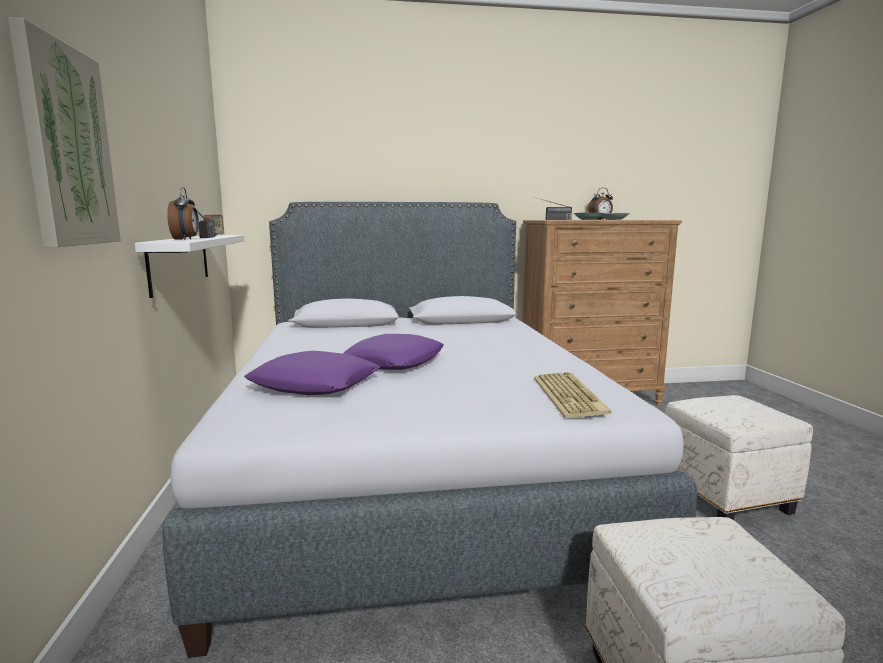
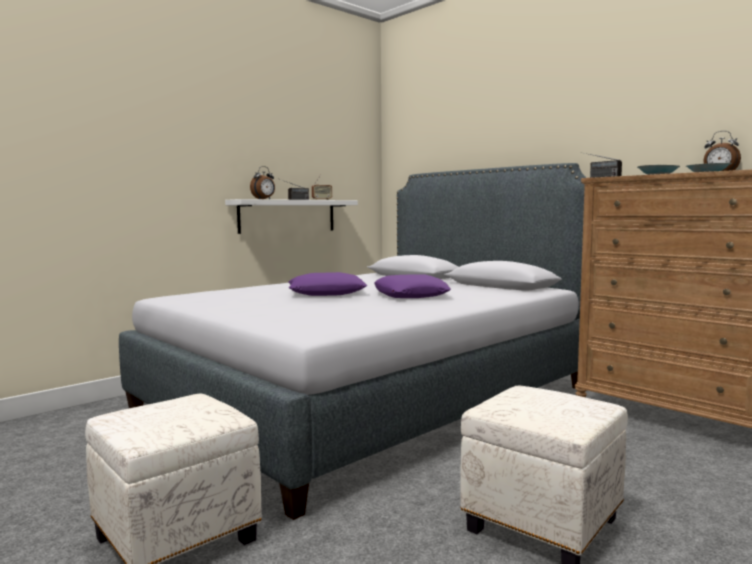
camera: 55 degrees right, 5 degrees down
picture [8,17,121,247] -> none
purple pillow [244,351,380,395] -> purple pillow moved to [374,274,451,298]
keyboard [534,372,611,418] -> none

